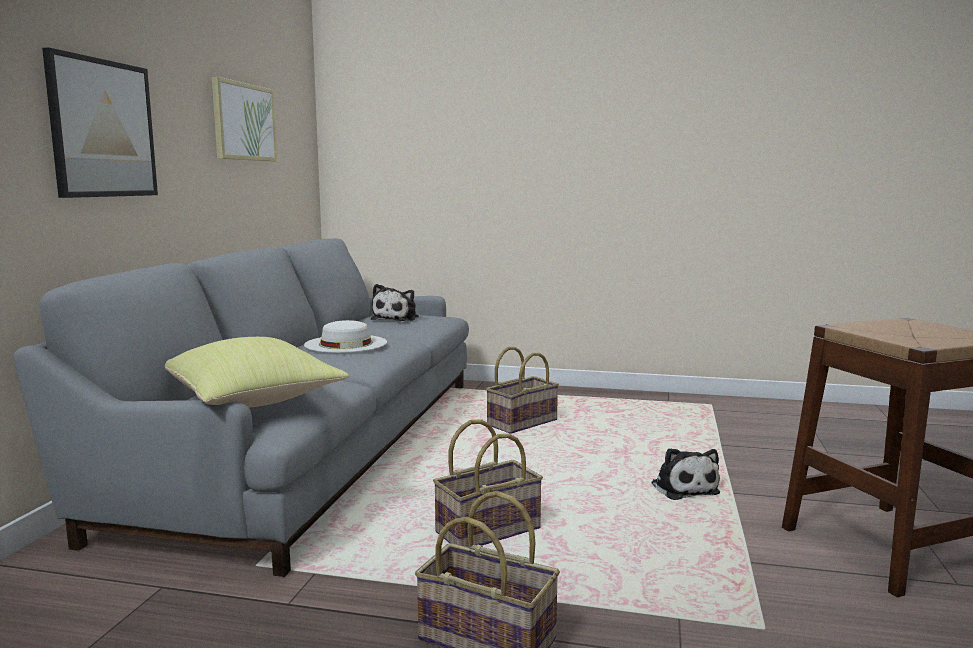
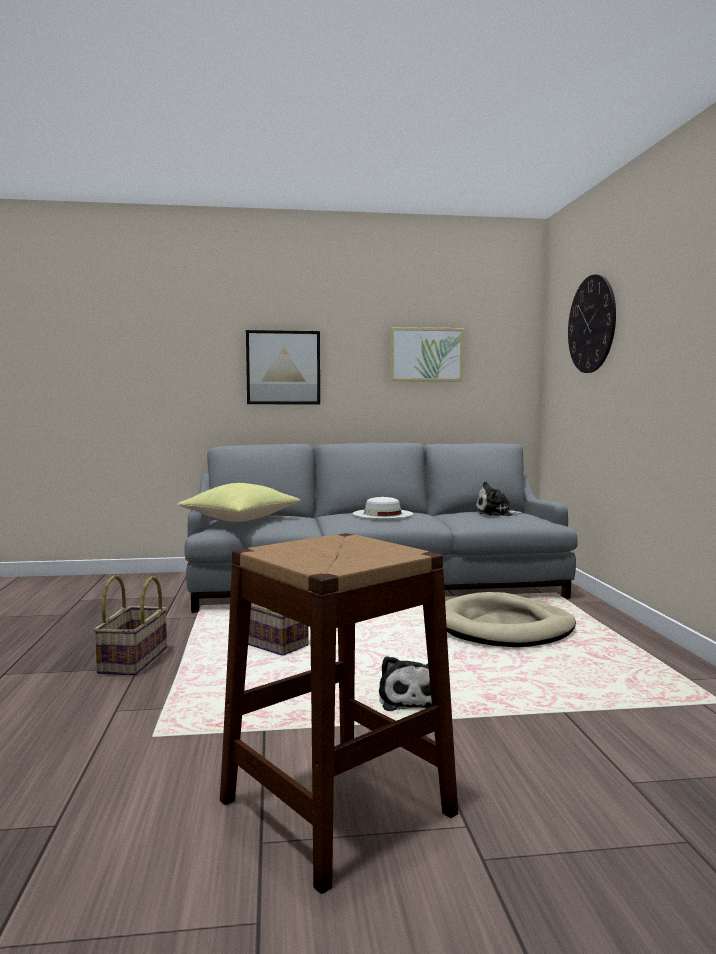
camera: 70 degrees right, 5 degrees down
basket [486,347,559,434] -> beige dog bed [445,592,576,647]
plush toy [651,448,720,500] -> plush toy turned 60 degrees counterclockwise [379,656,432,711]
none -> wall clock [568,274,616,373]

